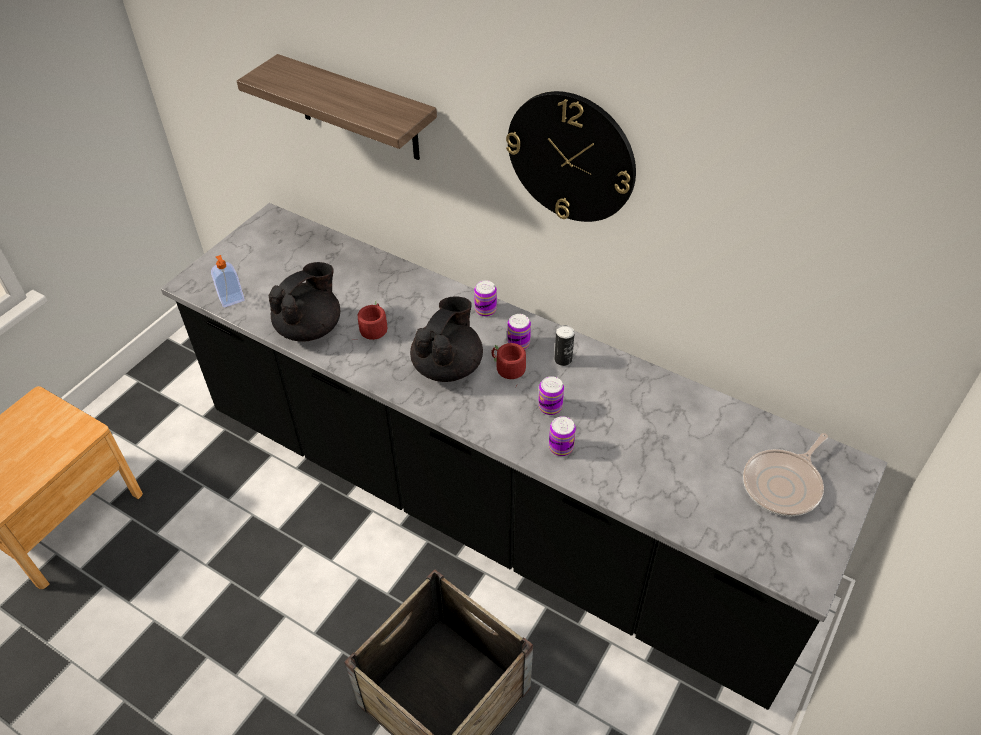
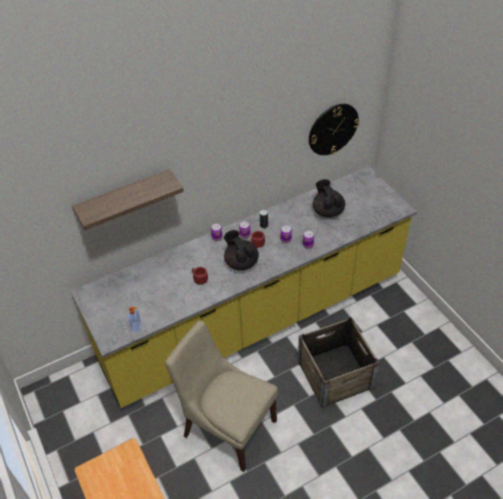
camera: 60 degrees left, 0 degrees up
black counter [161,203,887,710] -> yellow counter [71,166,417,408]
black teapot [269,262,340,342] -> black teapot moved to [313,179,345,217]
wall clock [506,91,636,222] -> wall clock moved to [309,104,359,155]
frying pan [743,433,828,516] -> none
none -> beige chair [165,321,278,472]

